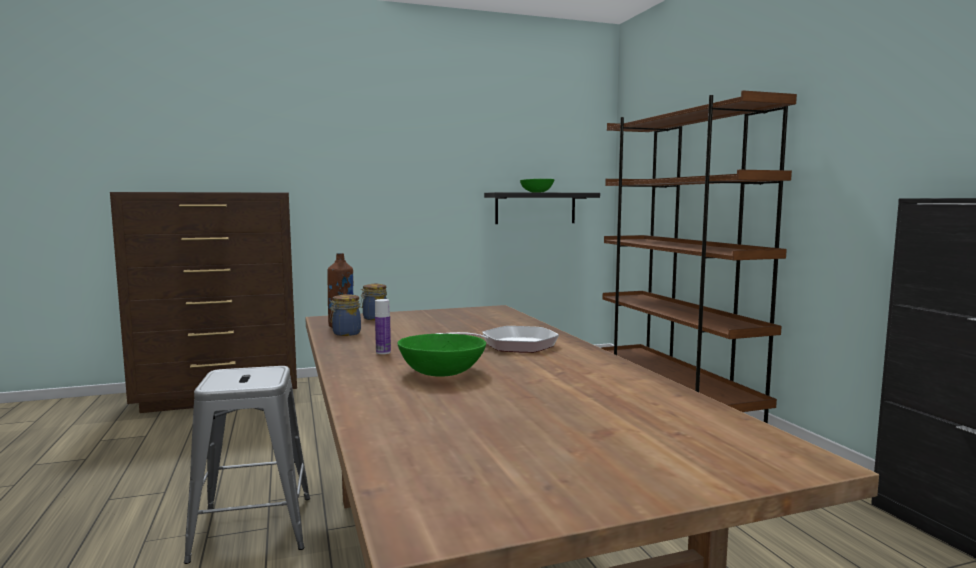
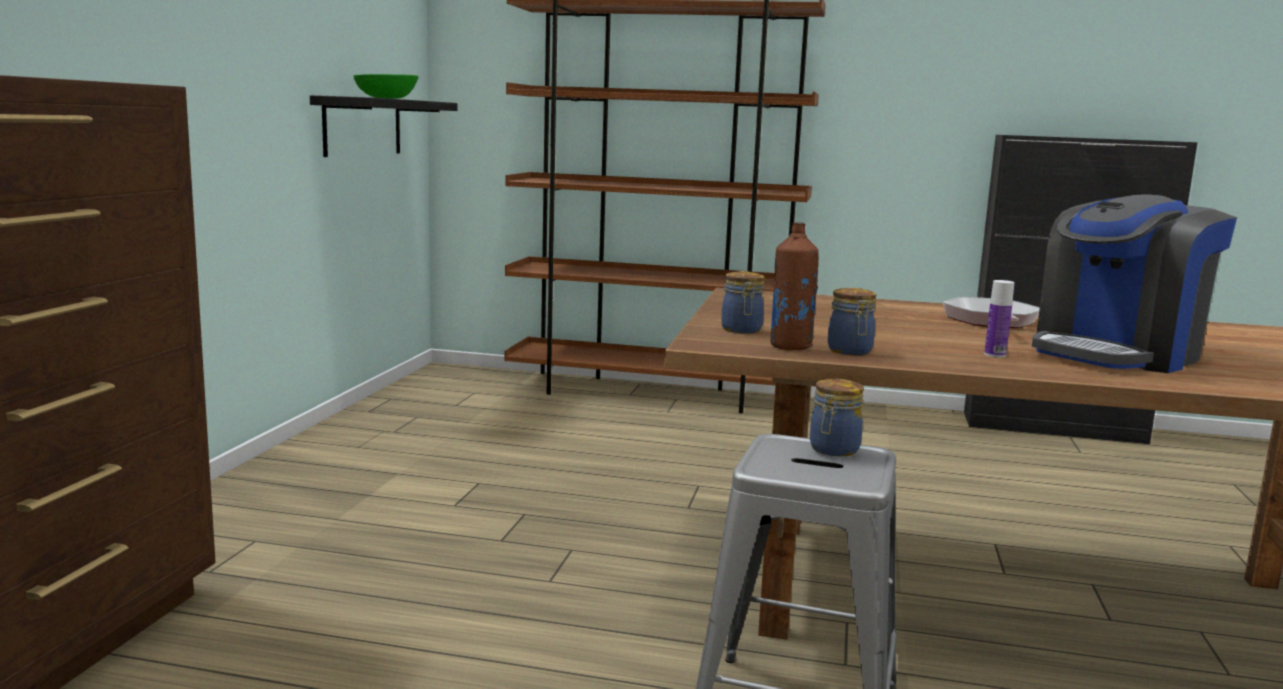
camera: 60 degrees left, 5 degrees up
green bowl [397,334,486,377] -> coffee machine [1032,194,1237,373]
none -> jar [810,379,864,456]

